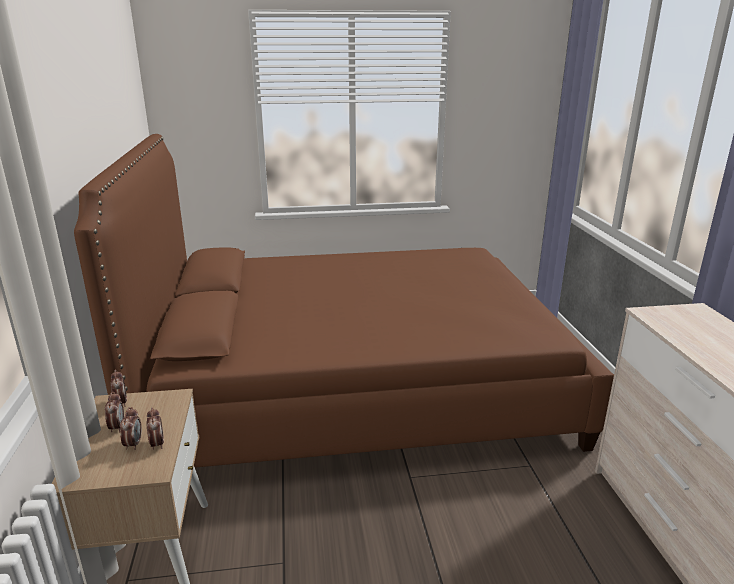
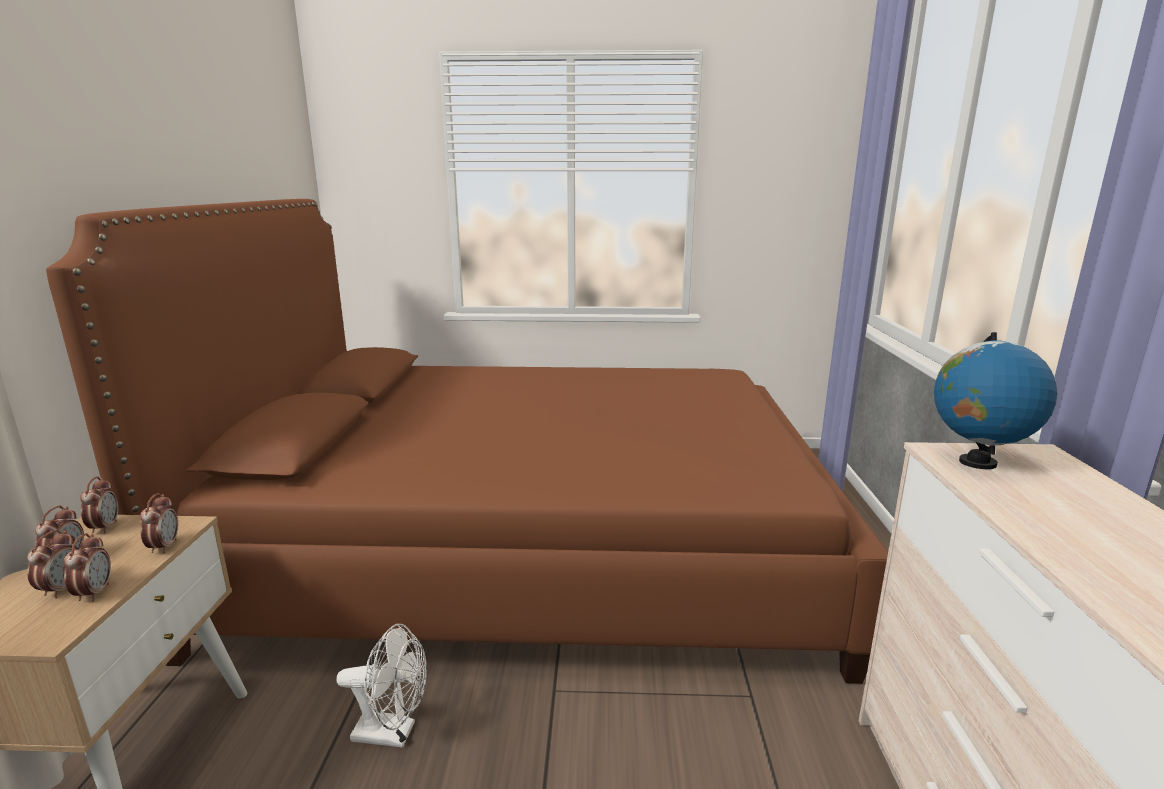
camera: 10 degrees right, 5 degrees down
none -> alarm clock [140,493,178,553]
none -> white fan [336,624,427,748]
none -> globe [934,332,1057,469]

